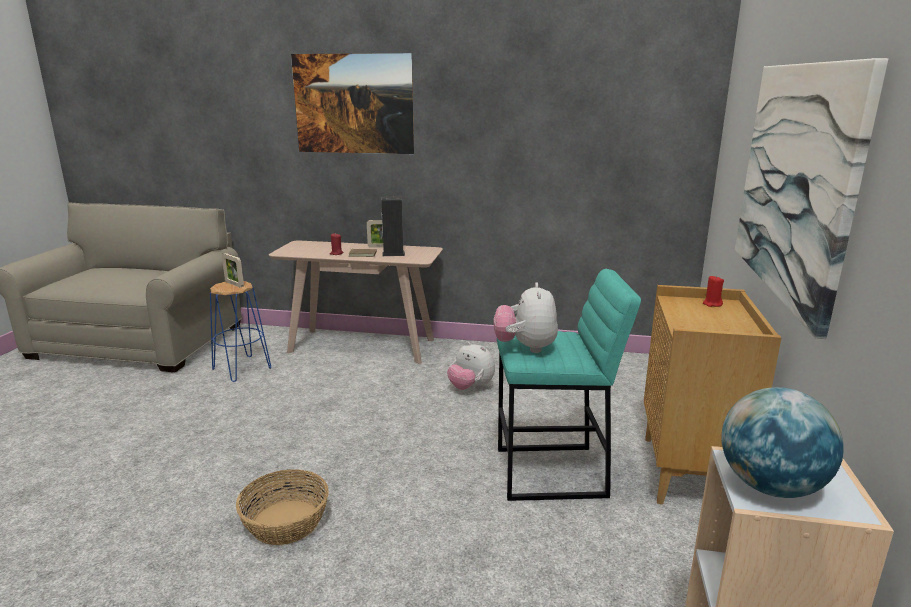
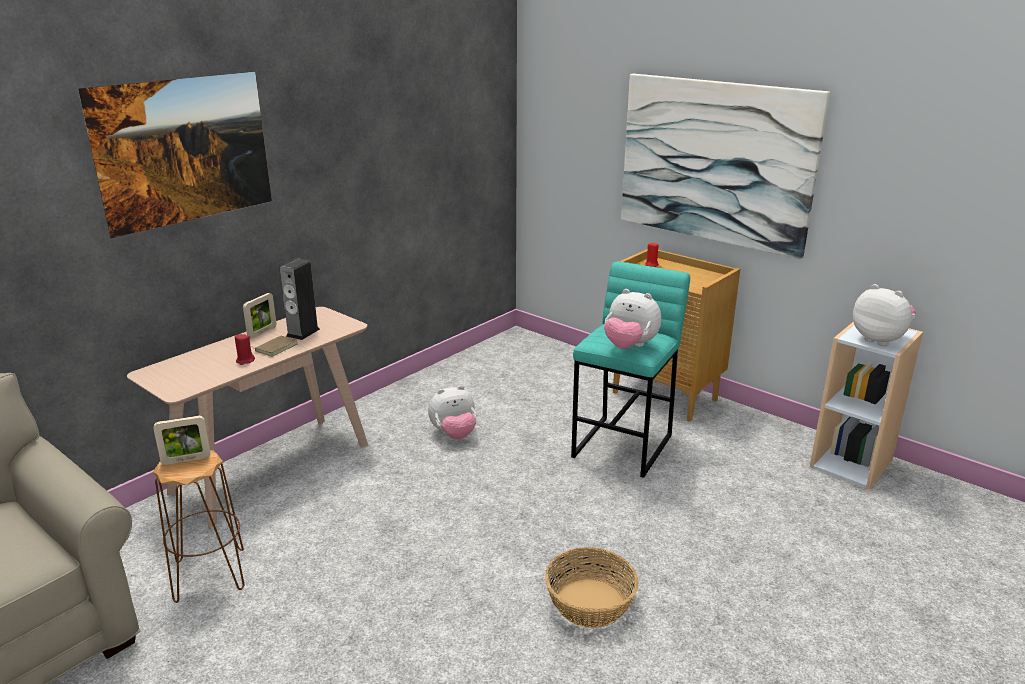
camera: 60 degrees left, 5 degrees up
blue stool [210,281,271,382] -> brown stool [153,450,245,603]
globe [721,387,844,498] -> plush toy [853,284,916,346]

